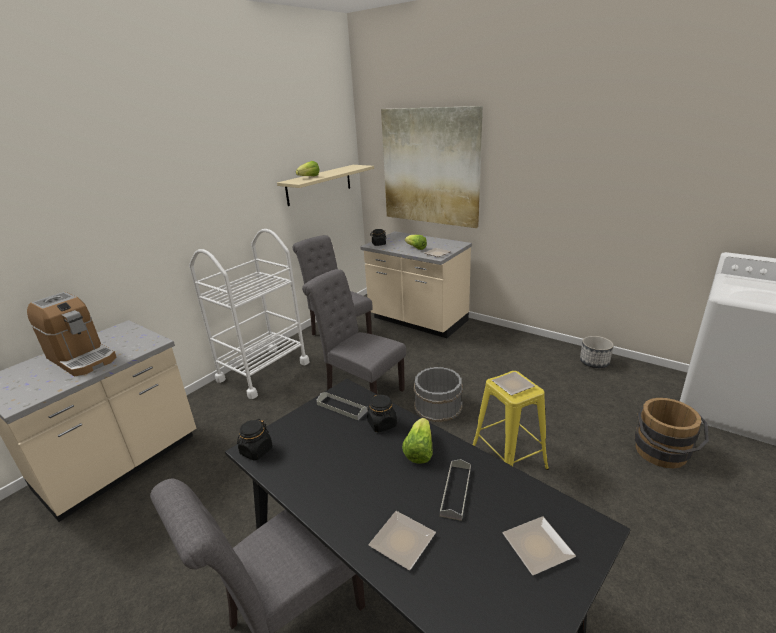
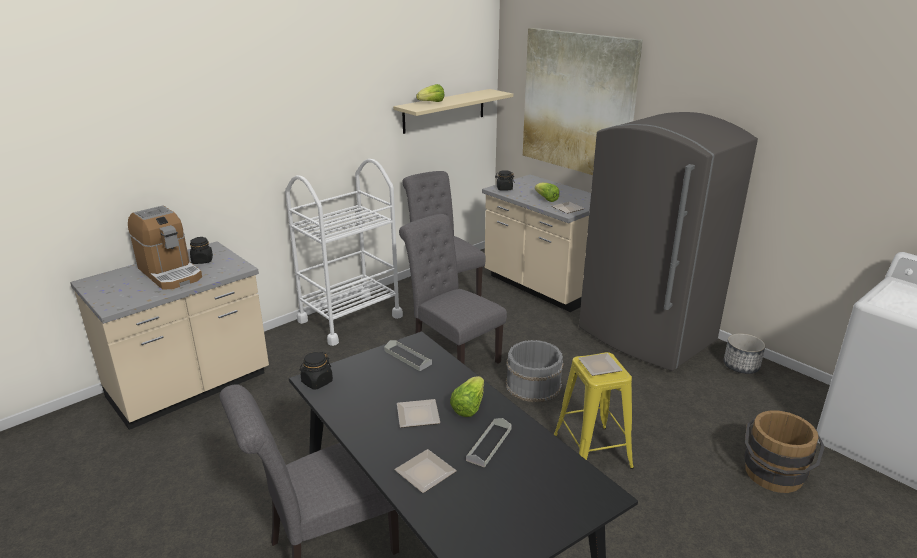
camera: 10 degrees right, 0 degrees up
black jar [367,394,397,433] -> black jar moved to [190,237,213,264]
plate [502,516,576,575] -> plate moved to [397,399,440,428]
none -> grey fridge [579,112,758,371]

